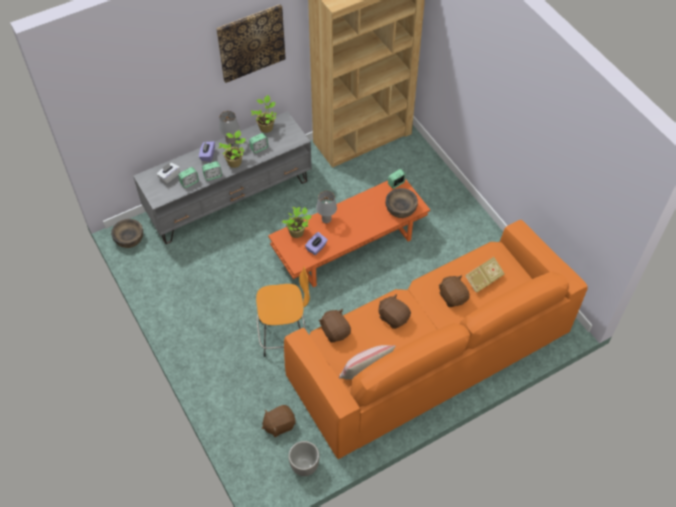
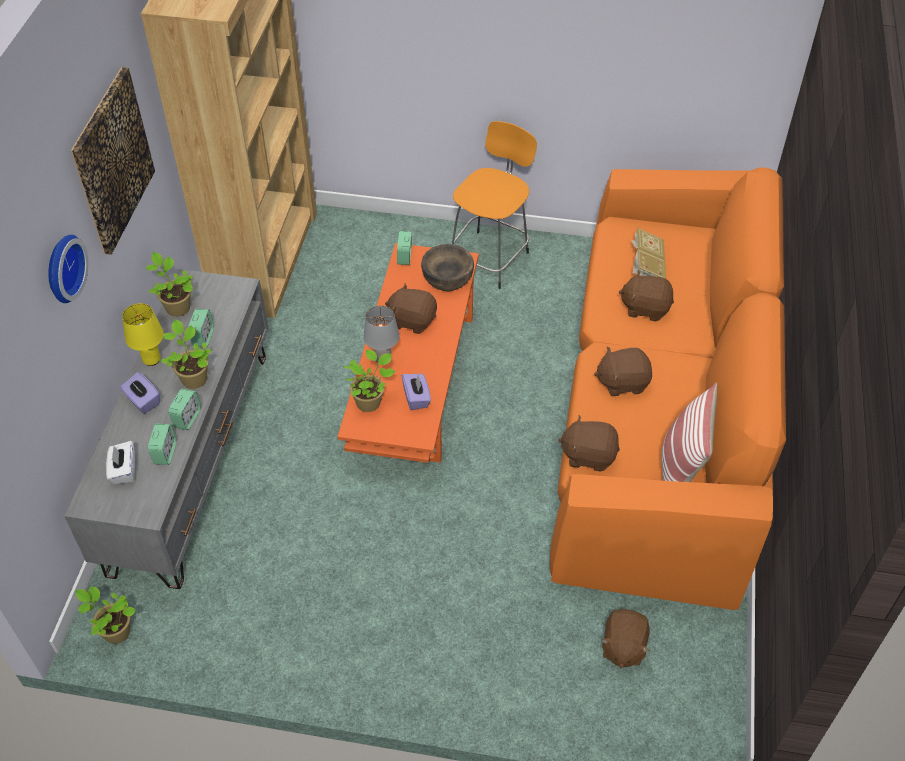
camera: 50 degrees left, 5 degrees down
brown bowl [111,219,143,248] -> potted plant [75,586,136,644]
grey table lamp [219,111,239,145] -> yellow table lamp [122,303,164,366]
orange stool [256,266,310,357] -> orange stool moved to [452,121,537,289]
planter [288,441,320,476] -> none
none -> wall clock [48,234,88,303]
none -> brown plush toy [385,283,437,334]

